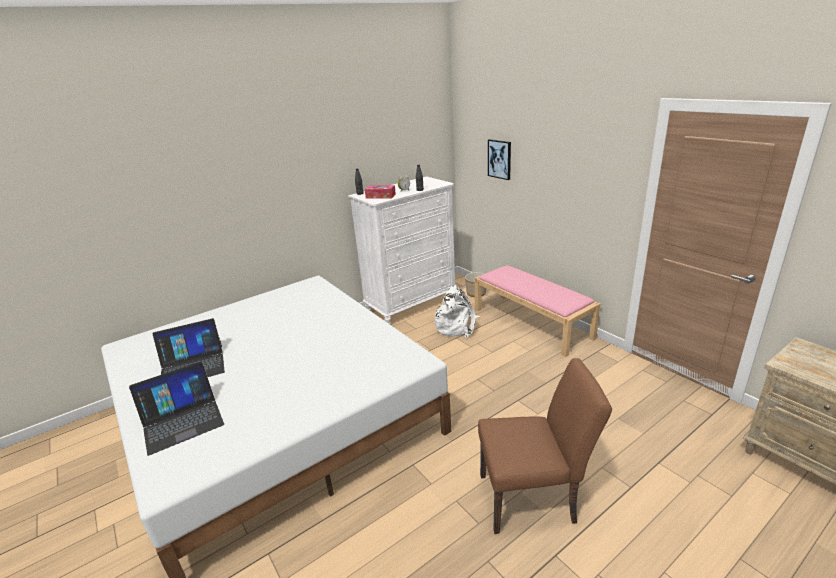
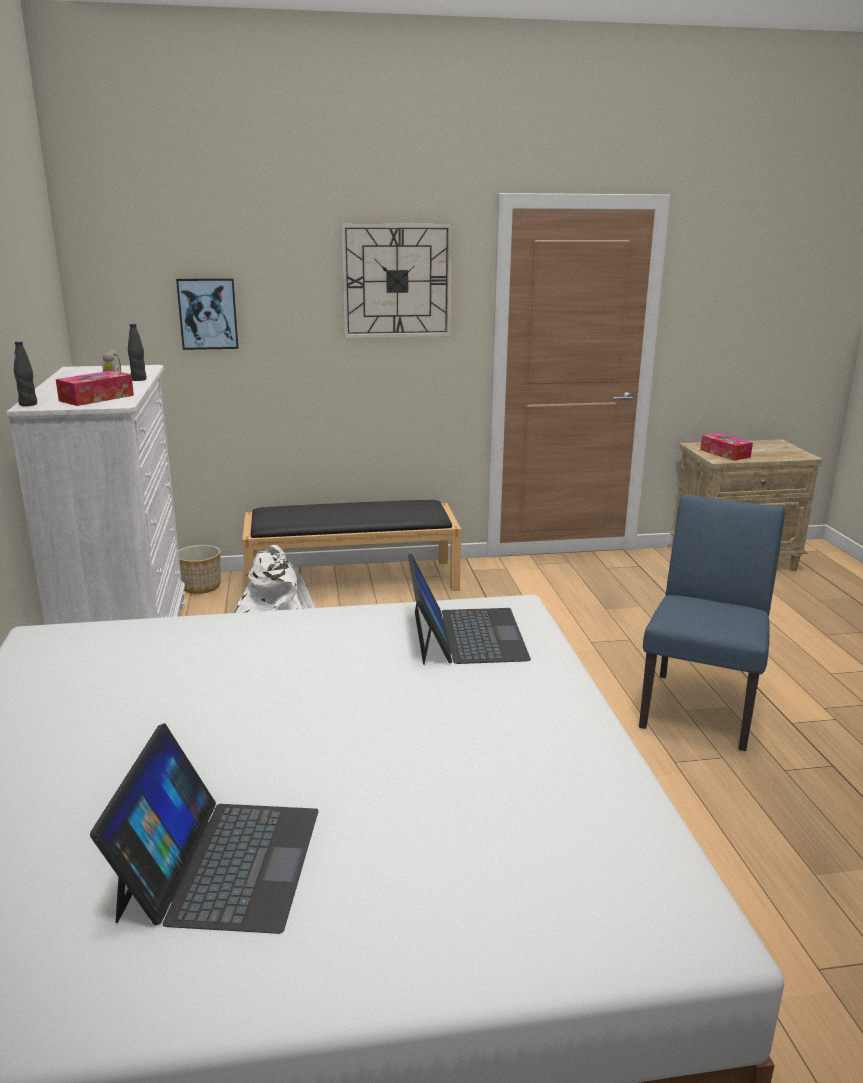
camera: 65 degrees left, 5 degrees down
laptop [129,361,224,456] -> laptop moved to [408,553,531,665]
pink bench [475,266,600,357] -> black bench [242,500,461,591]
brown chair [478,358,612,534] -> blue chair [639,494,785,751]
none -> wall clock [341,223,452,338]
none -> tissue box [700,433,753,461]

